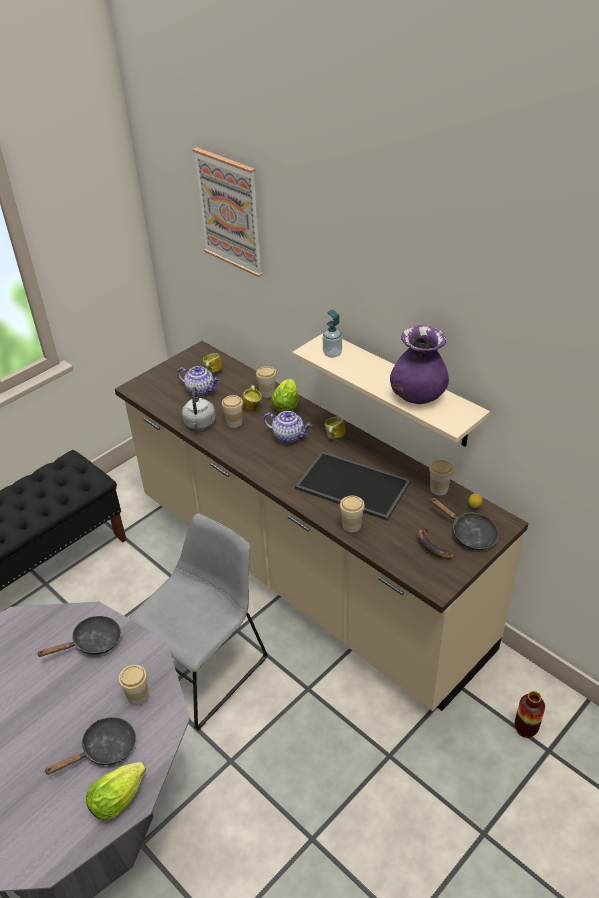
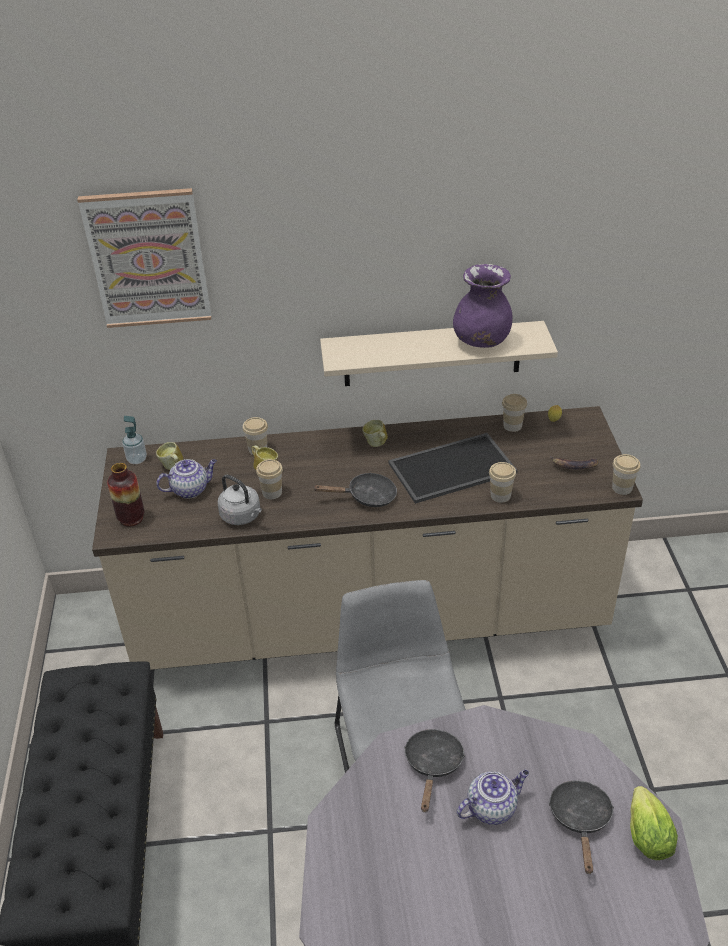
camera: 50 degrees left, 0 degrees up
cup [119,665,149,706] -> cup moved to [612,454,640,495]
teapot [263,411,312,443] -> teapot moved to [457,770,529,825]
lettuce [271,379,298,412] -> none
soap dispenser [323,310,342,358] -> soap dispenser moved to [122,416,147,464]
black frying pan [430,498,499,550] -> black frying pan moved to [313,472,397,507]
vase [515,691,545,738] -> vase moved to [107,463,144,527]

